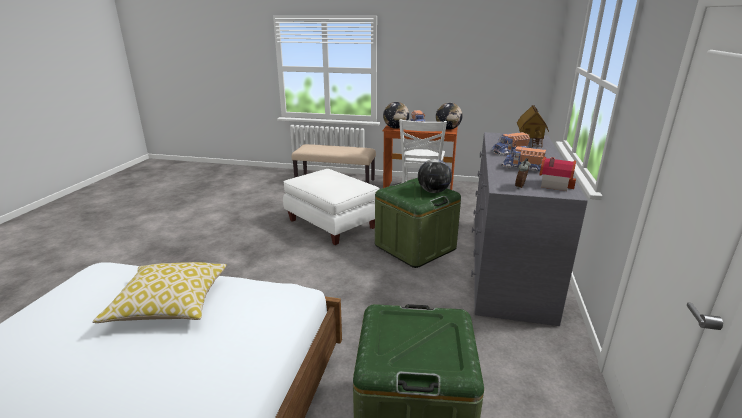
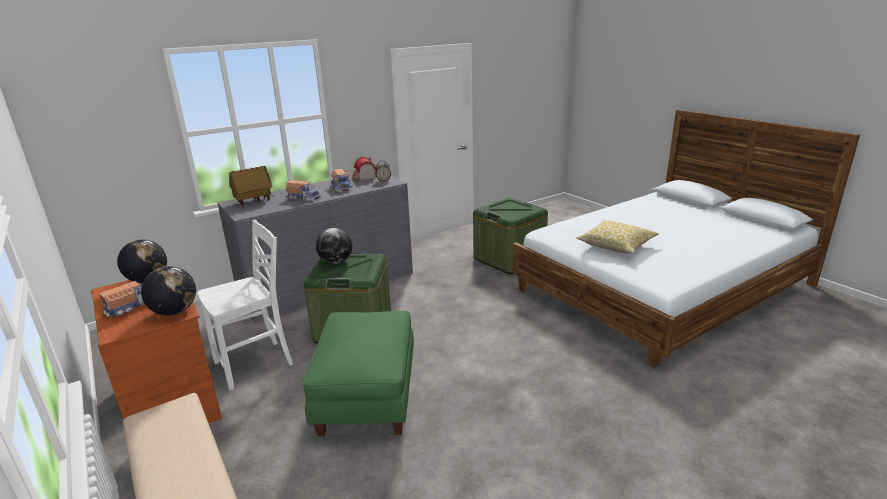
camera: 135 degrees left, 0 degrees up
white ottoman [283,169,379,245] -> green ottoman [303,311,414,436]

